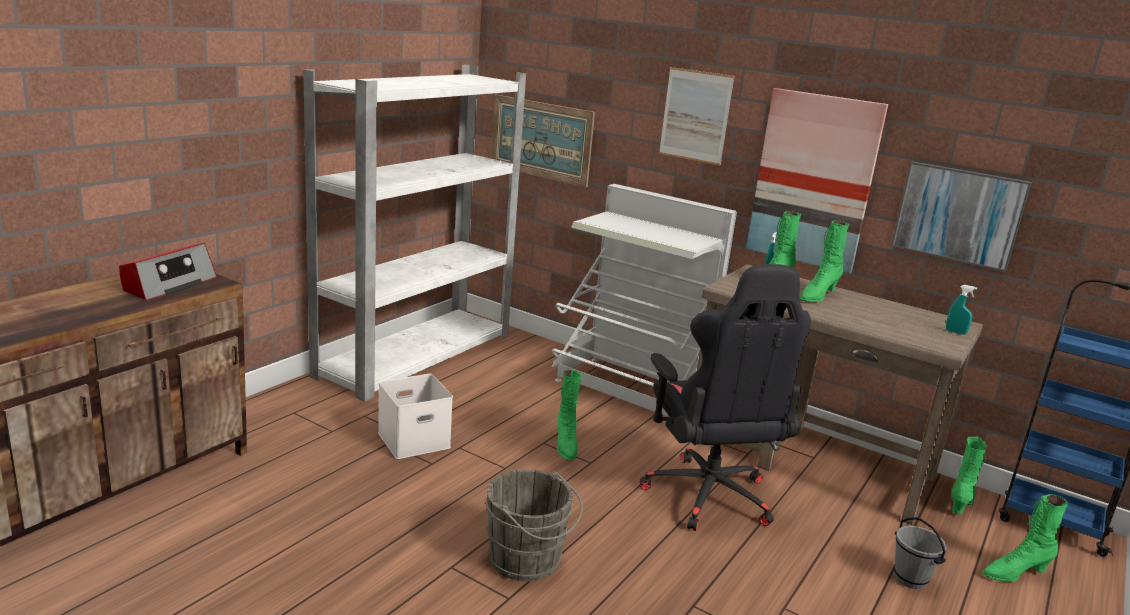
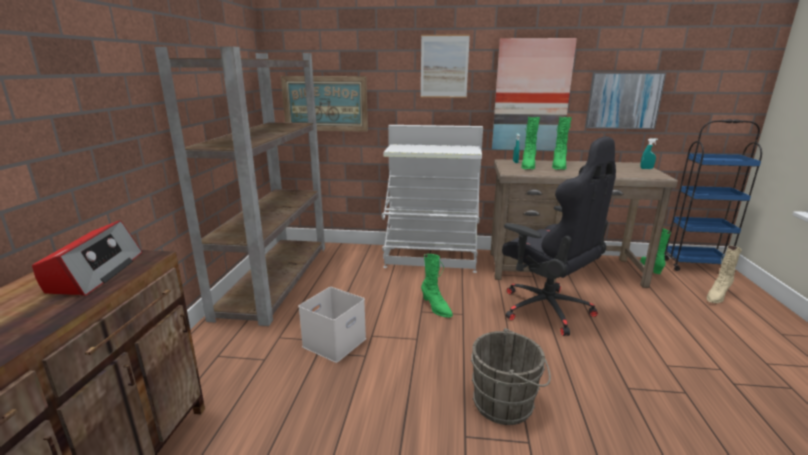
camera: 25 degrees left, 0 degrees up
white bookcase [303,64,526,402] -> brown bookcase [154,46,325,326]
grey bucket [894,517,947,589] -> none
green boot [982,494,1068,582] -> beige boot [706,246,742,303]

